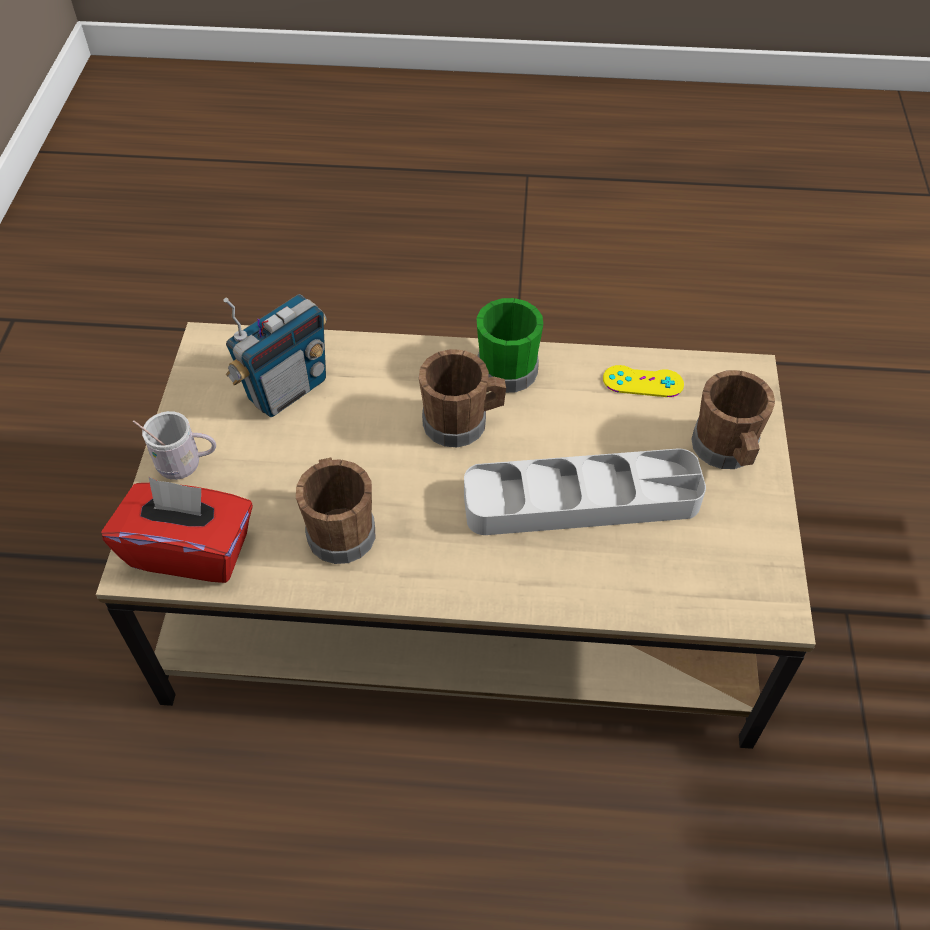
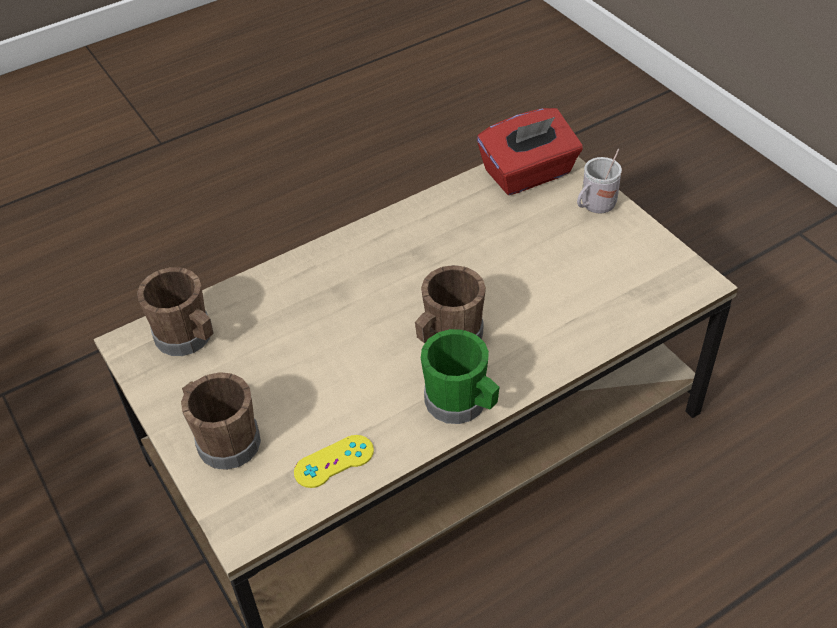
camera: 145 degrees right, 5 degrees down
radio [224,294,327,417] -> none
brown mug [296,457,375,564] -> brown mug moved to [137,267,214,356]
grey tray [464,449,706,535] -> none

